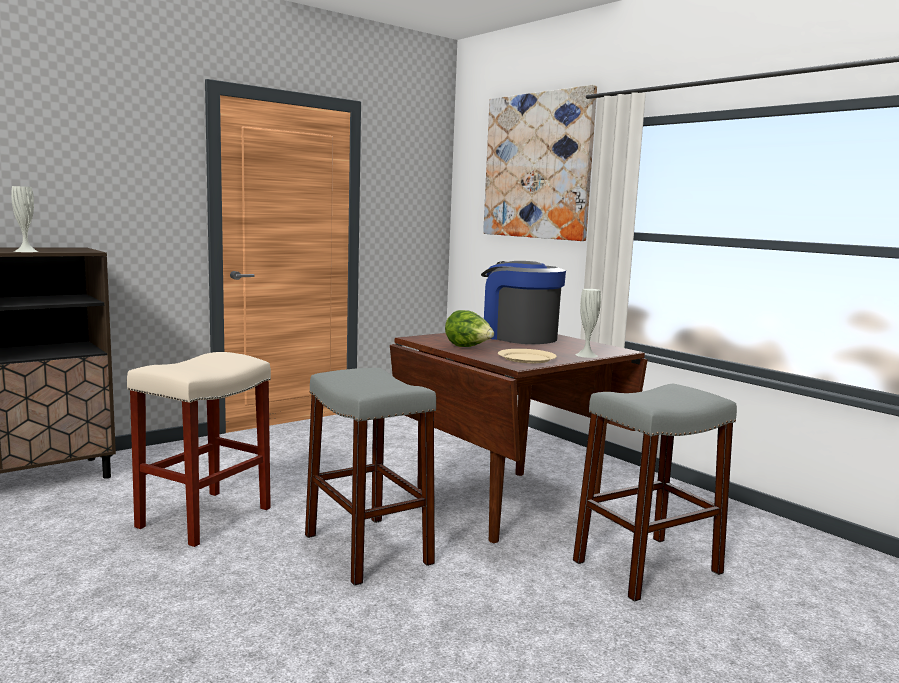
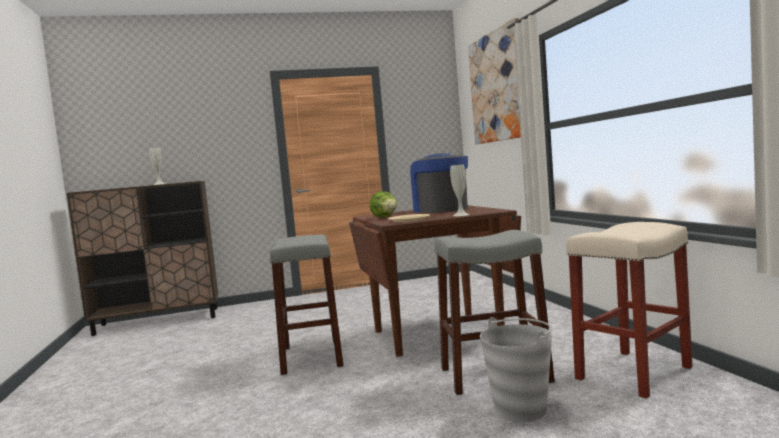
camera: 25 degrees right, 5 degrees down
beige stool [127,352,271,547] -> beige stool moved to [566,222,692,398]
none -> grey bucket [480,317,552,422]

